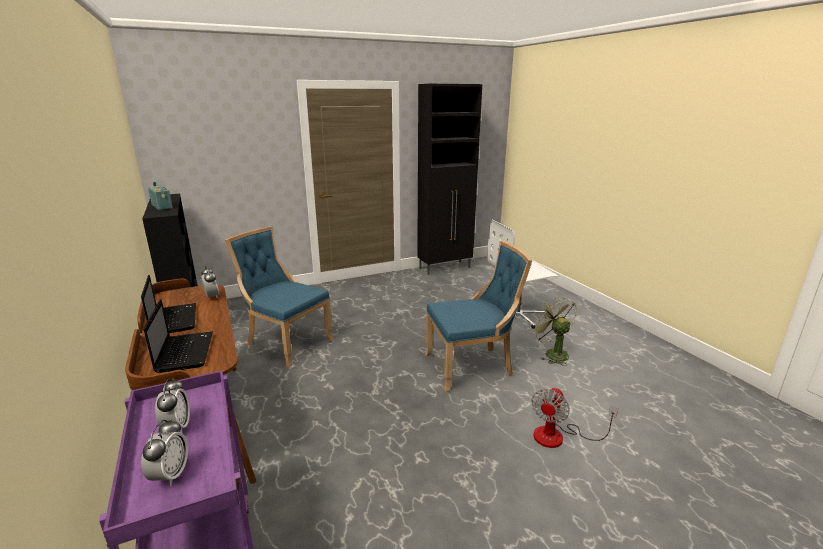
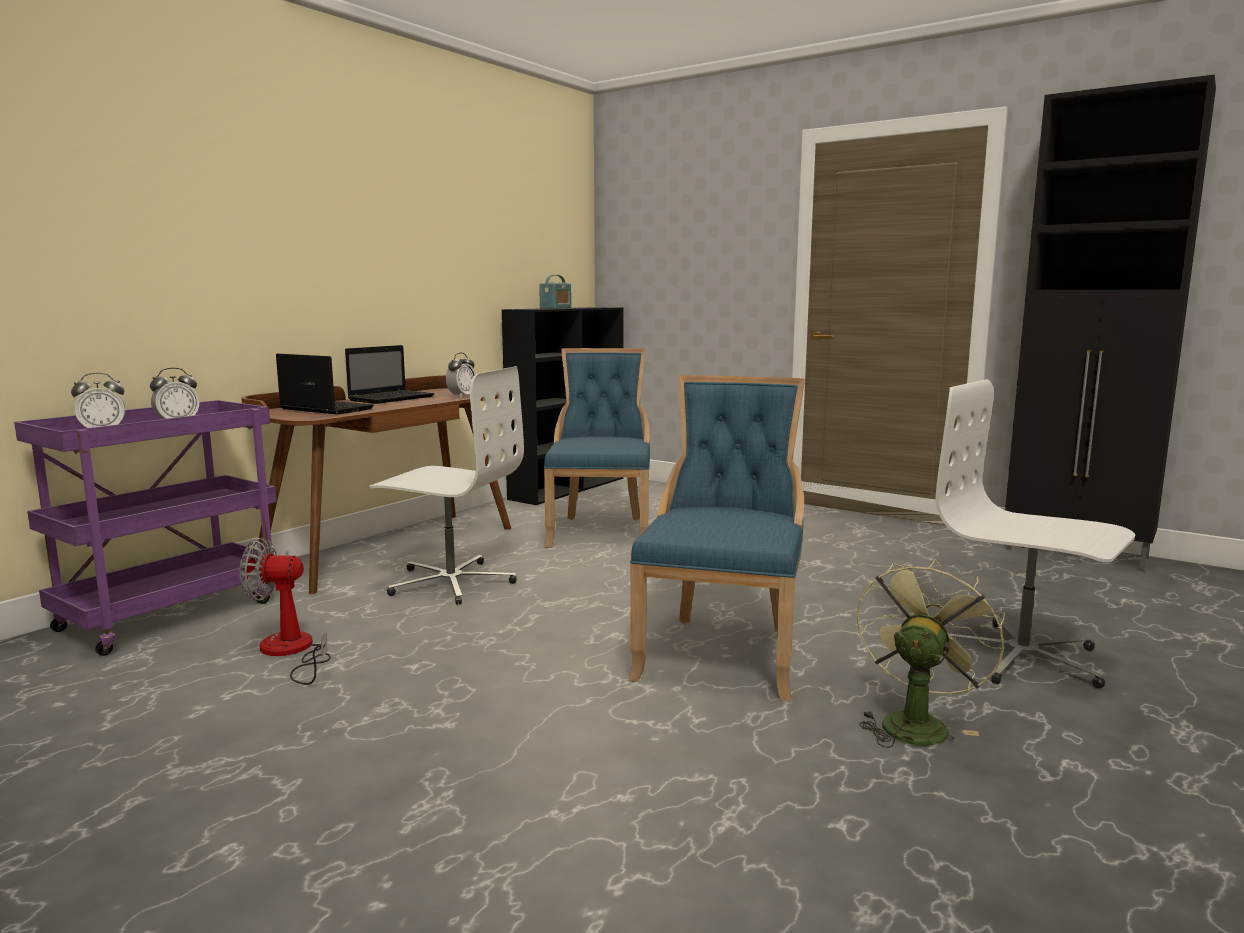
camera: 60 degrees right, 10 degrees down
laptop [143,299,213,373] -> laptop turned 105 degrees counterclockwise [276,354,374,415]
blue chair [425,241,532,392] -> blue chair turned 120 degrees counterclockwise [628,375,805,701]
fan [531,387,618,448] -> fan moved to [240,538,331,685]
none -> white office chair [369,366,524,605]

